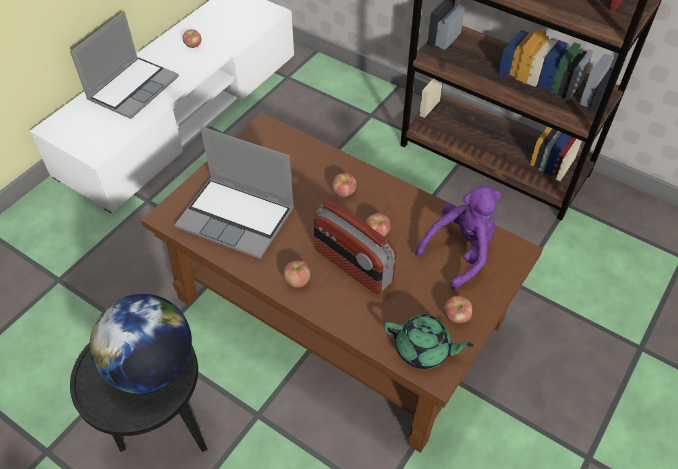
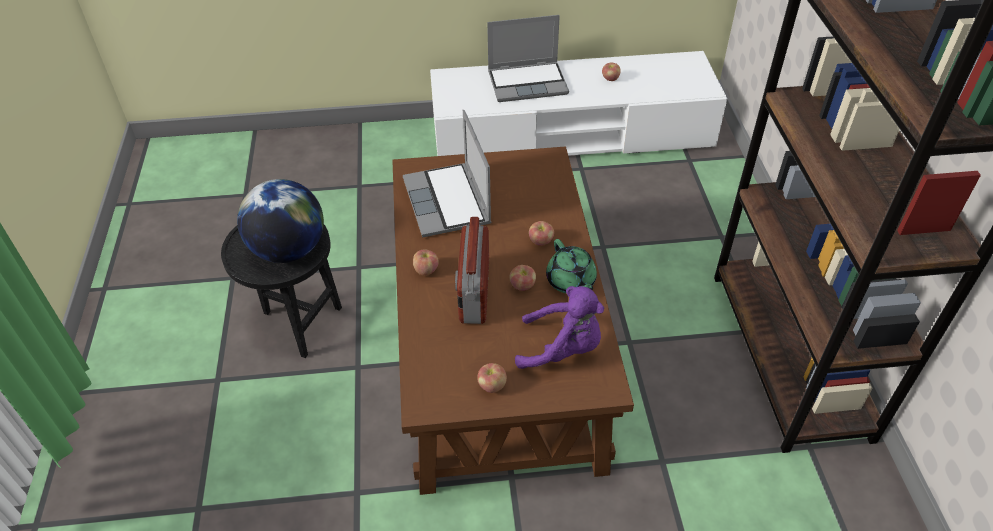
camera: 50 degrees right, 5 degrees down
green teapot [384,314,473,369] -> green teapot moved to [546,239,597,294]

